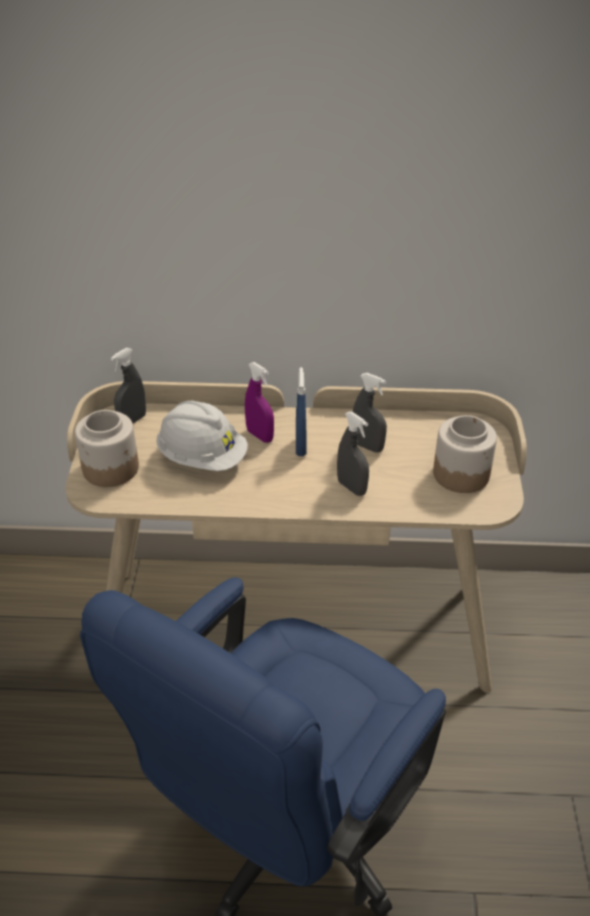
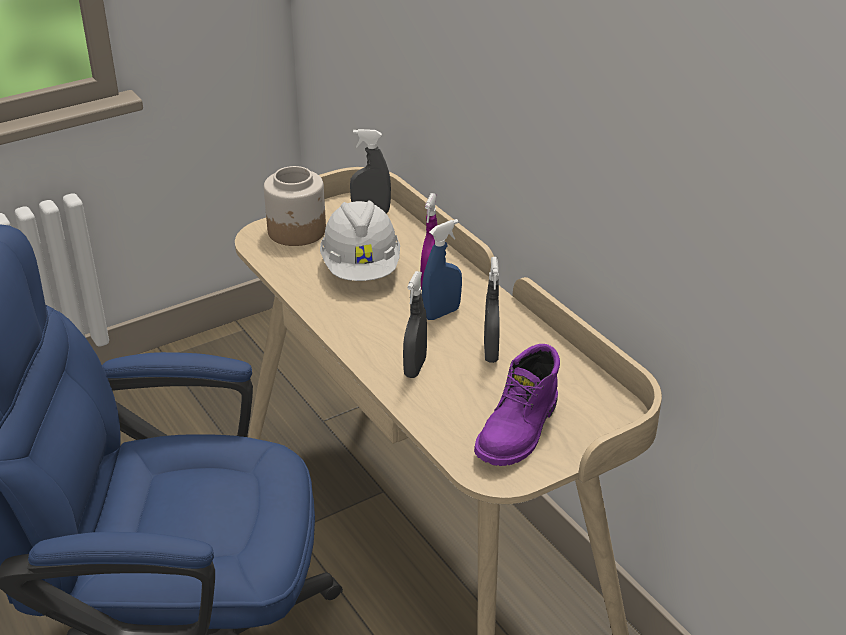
camera: 55 degrees right, 5 degrees down
jar [433,415,497,493] -> purple boot [474,344,560,466]

